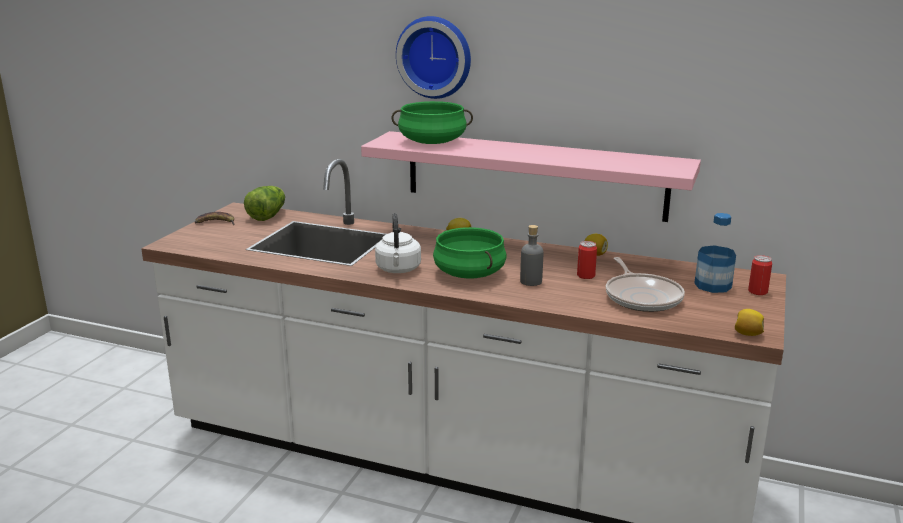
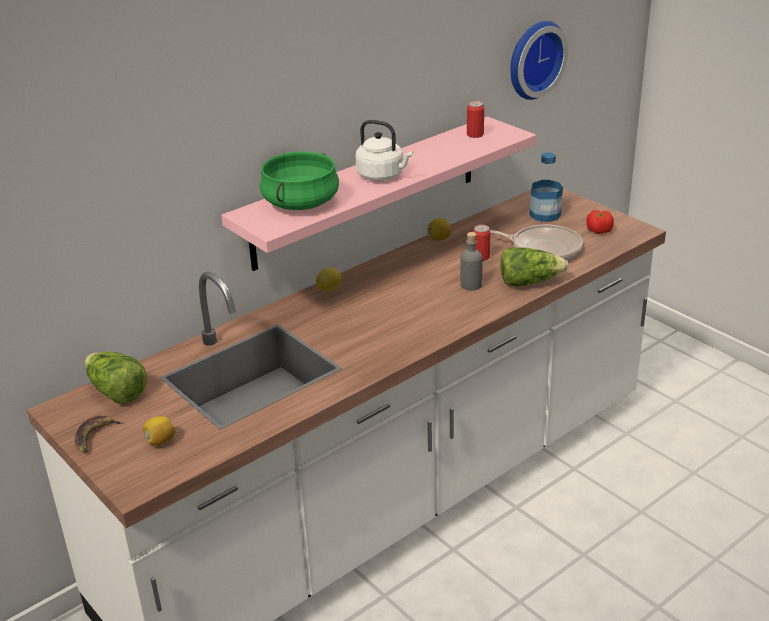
camera: 60 degrees left, 10 degrees up
white kettle [375,213,421,273] -> white kettle moved to [355,120,413,181]
wall clock [396,16,471,99] -> wall clock moved to [510,21,568,100]
green cooking pot [433,227,507,279] -> none
lemon [735,309,764,336] -> lemon moved to [143,416,175,446]
can [748,255,772,295] -> can moved to [467,101,484,138]
none -> lettuce [501,247,569,287]
none -> tomato [586,210,614,234]

